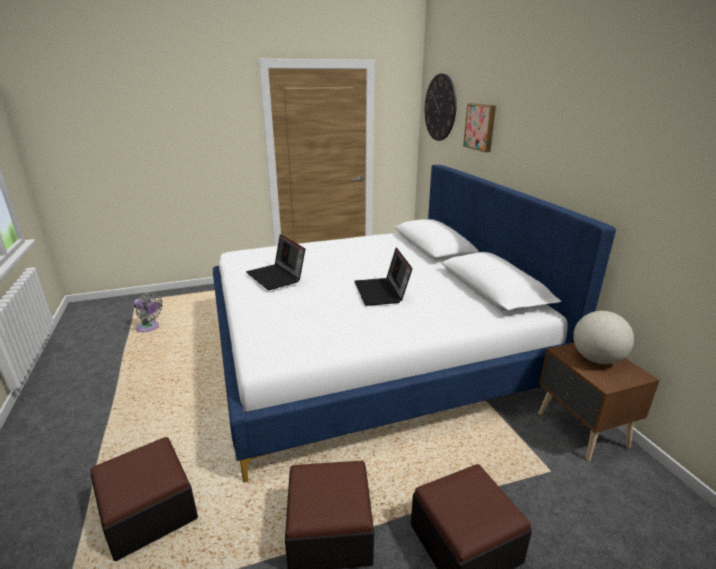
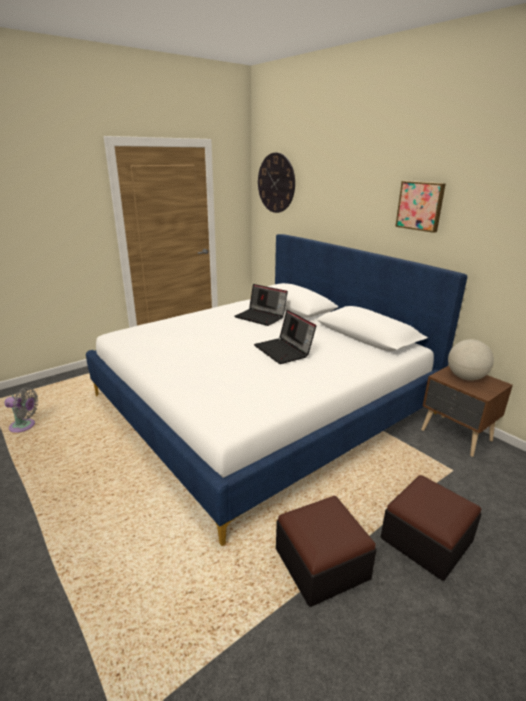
camera: 20 degrees left, 0 degrees up
ottoman [90,437,198,561] -> none
laptop [246,234,305,290] -> laptop moved to [235,284,288,326]
picture [463,103,496,152] -> picture moved to [395,181,446,233]

